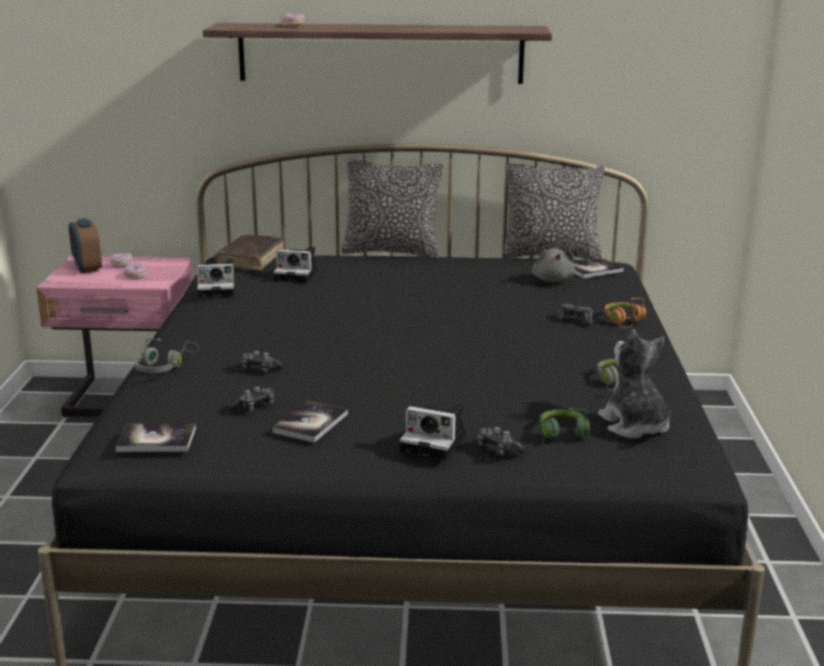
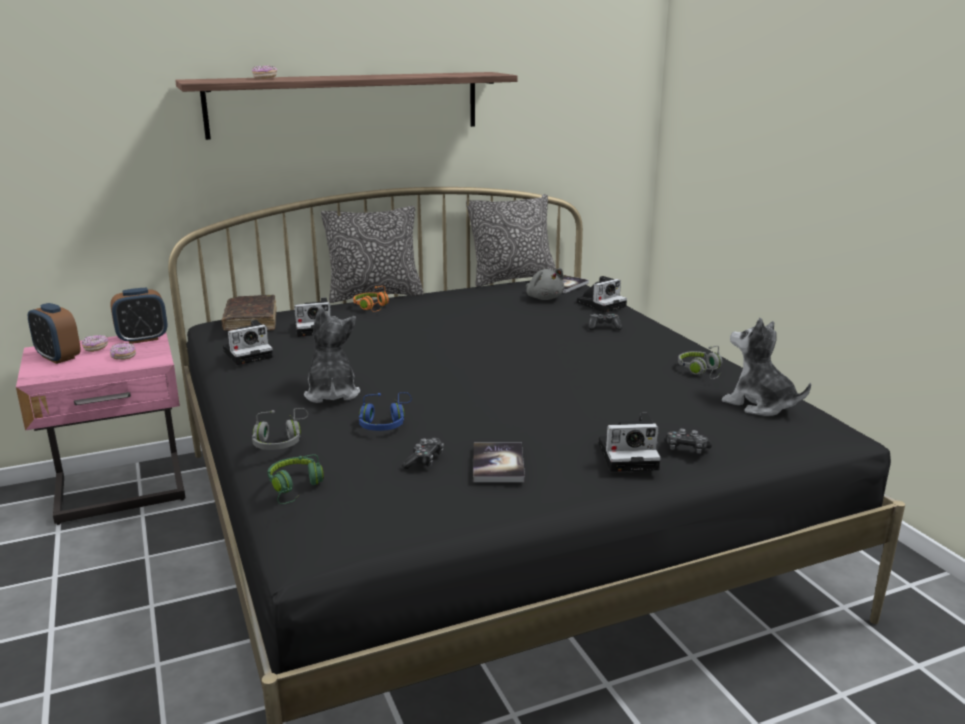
camera: 25 degrees left, 0 degrees up
book [116,424,196,452] -> none
game controller [241,350,284,373] -> blue headphones [359,392,412,431]
green headphones [539,408,590,447] -> green headphones moved to [267,454,324,504]
orange headphones [604,298,647,328] -> orange headphones moved to [353,286,389,312]
none -> alarm clock [110,288,167,344]
none -> plush toy [304,307,360,403]
none -> camera [577,276,627,313]

